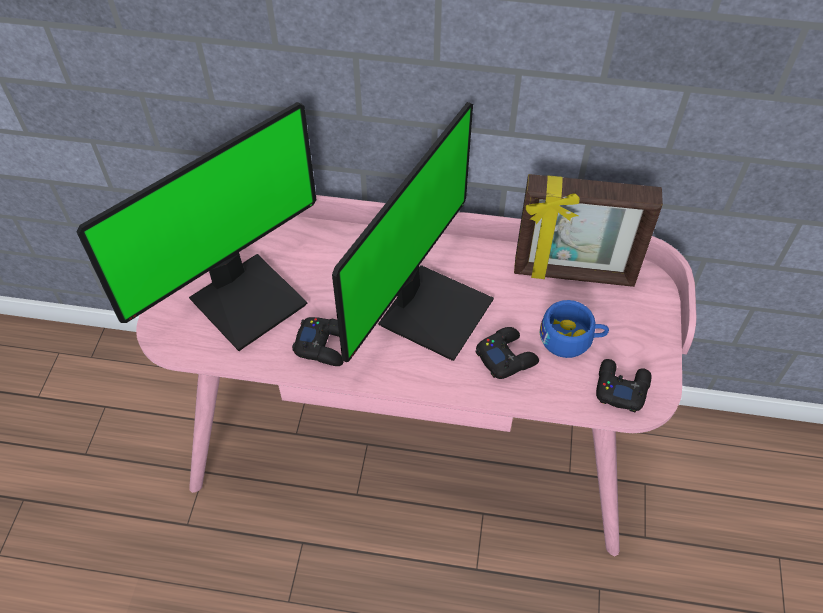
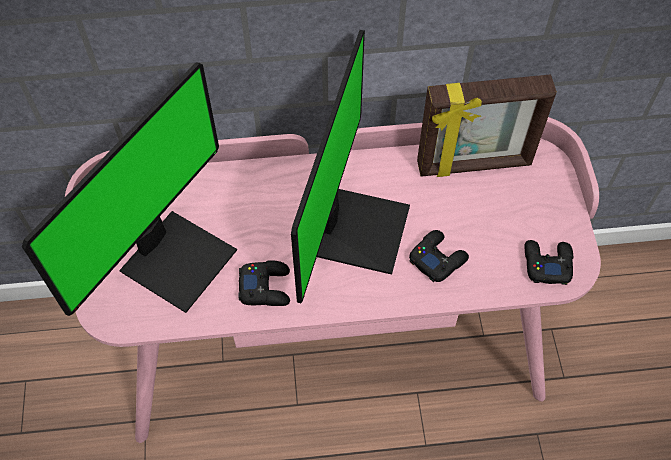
camera: 15 degrees left, 5 degrees up
blue cup [539,300,609,358] -> none

